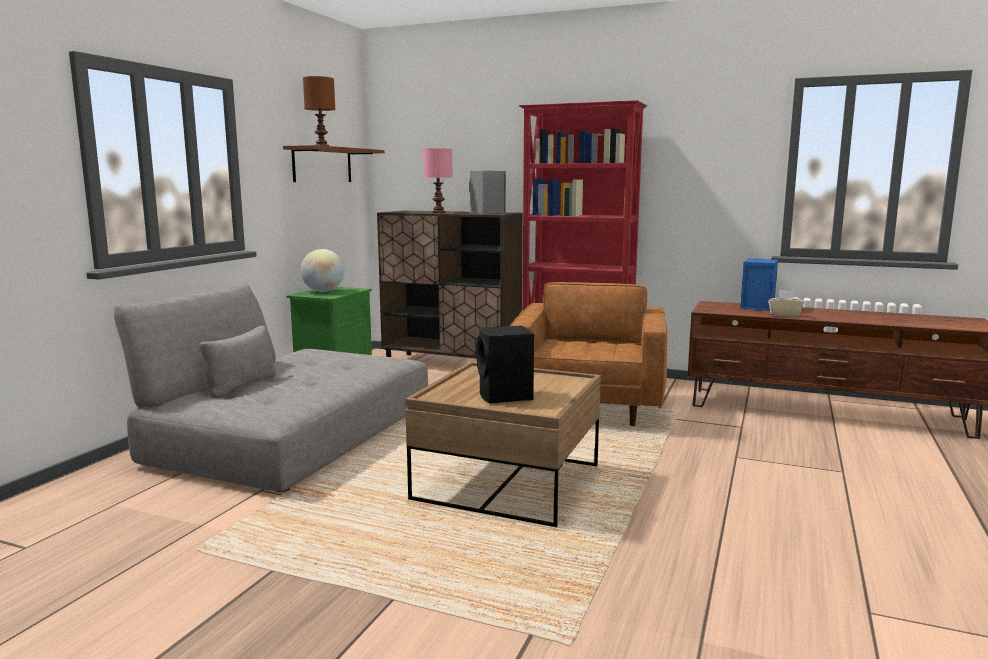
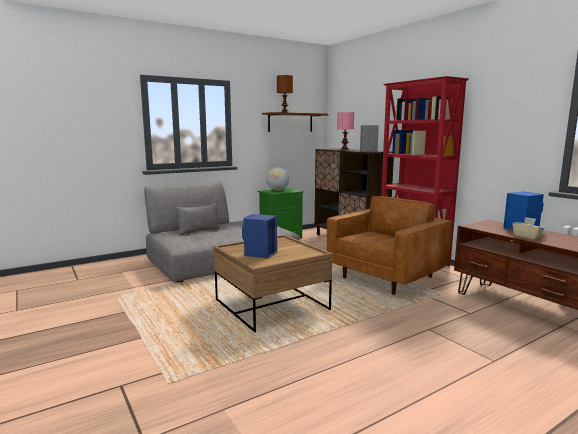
camera: 35 degrees right, 0 degrees up
black speaker [476,326,534,403] -> blue speaker [242,214,277,259]

